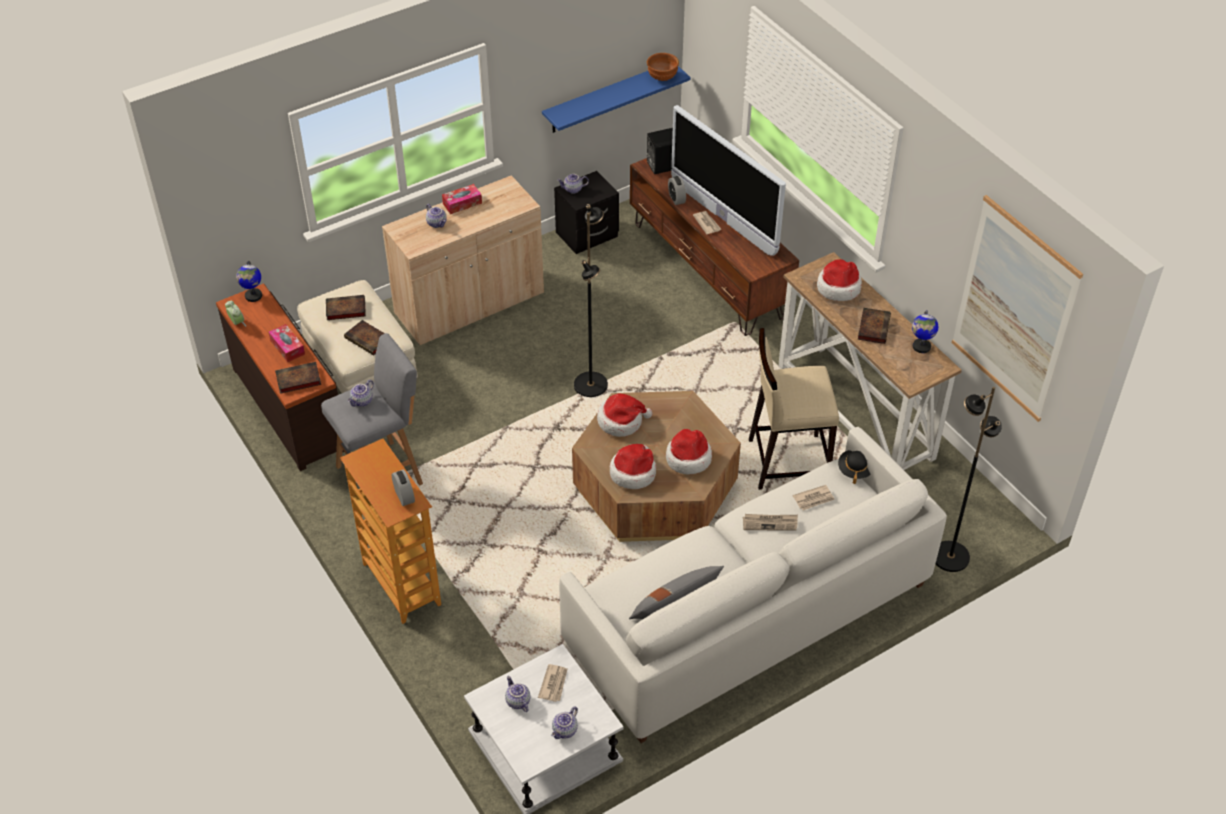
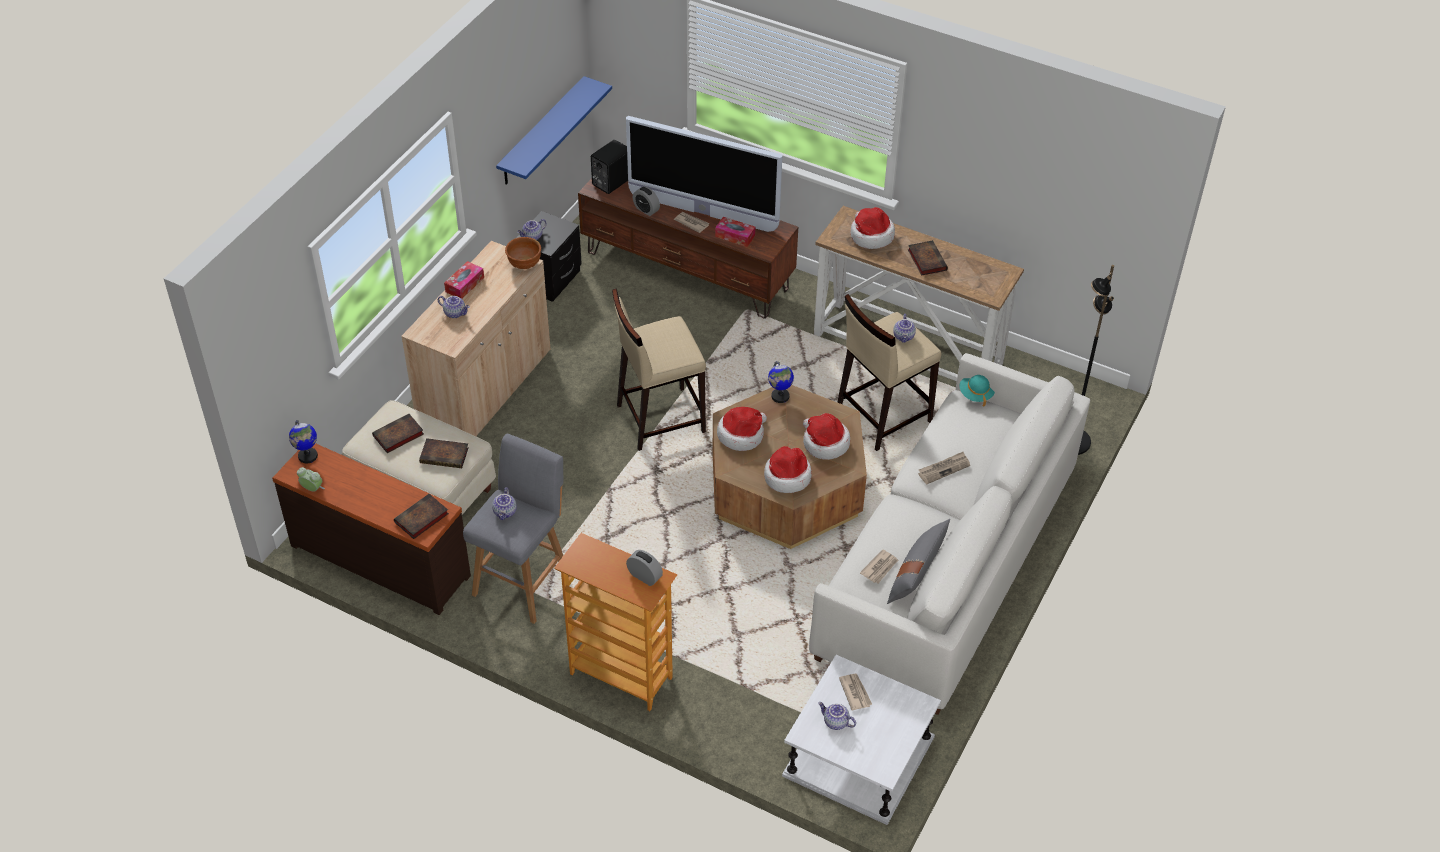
camera: 30 degrees left, 0 degrees up
tissue box [269,324,305,362] -> tissue box moved to [715,217,755,247]
teapot [551,706,578,739] -> teapot moved to [893,314,916,343]
black floor lamp [574,204,608,397] -> beige stool [612,288,706,451]
brown bowl [647,53,679,81] -> brown bowl moved to [505,237,541,269]
newspaper [793,485,835,510] -> newspaper moved to [860,549,898,583]
black hat [838,450,871,484] -> turquoise hat [959,375,995,406]
globe [912,310,938,353] -> globe moved to [768,361,794,403]
picture [952,195,1083,422] -> none

